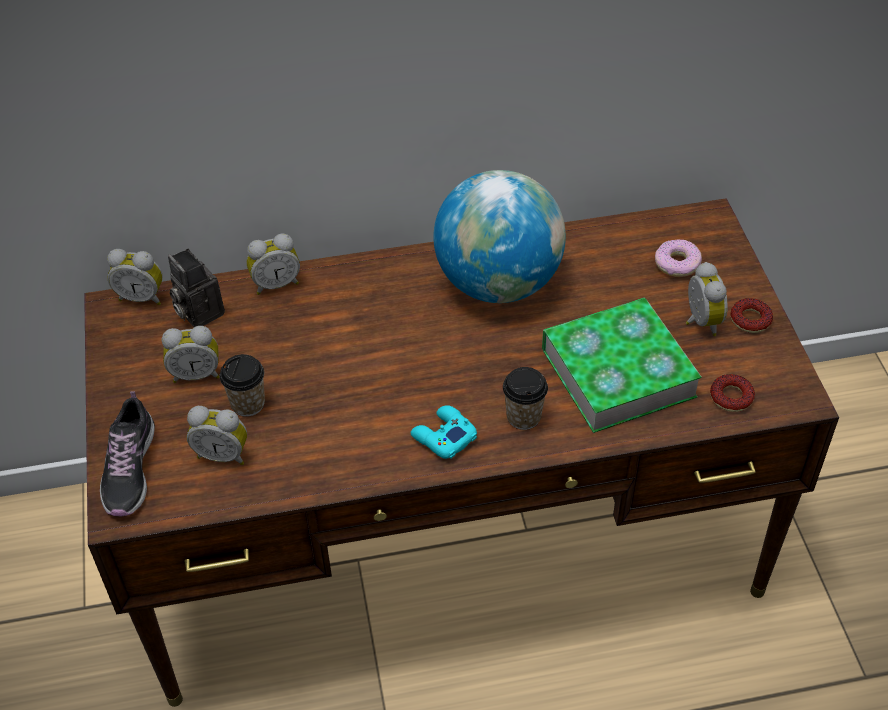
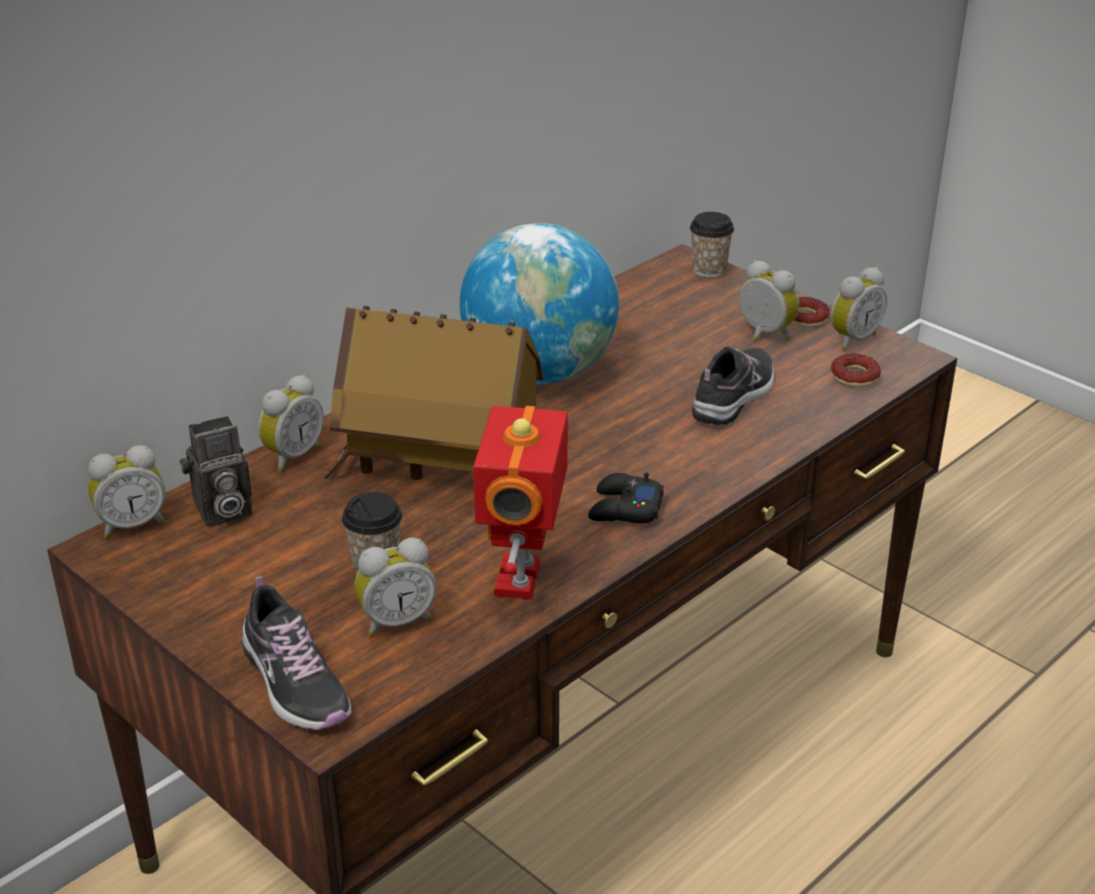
camera: 35 degrees left, 15 degrees down
alarm clock [162,326,220,383] -> alarm clock moved to [830,267,887,351]
camera [168,249,225,327] -> camera turned 45 degrees counterclockwise [180,416,252,527]
turquoise game controller [411,405,477,459] -> black game controller [588,472,664,523]
cup [503,367,548,430] -> cup moved to [690,212,734,278]
book [542,298,702,433] -> shoe [692,346,774,425]
donut [655,239,702,277] -> none
none -> toy house [324,306,543,480]
none -> toy robot [473,406,568,599]

